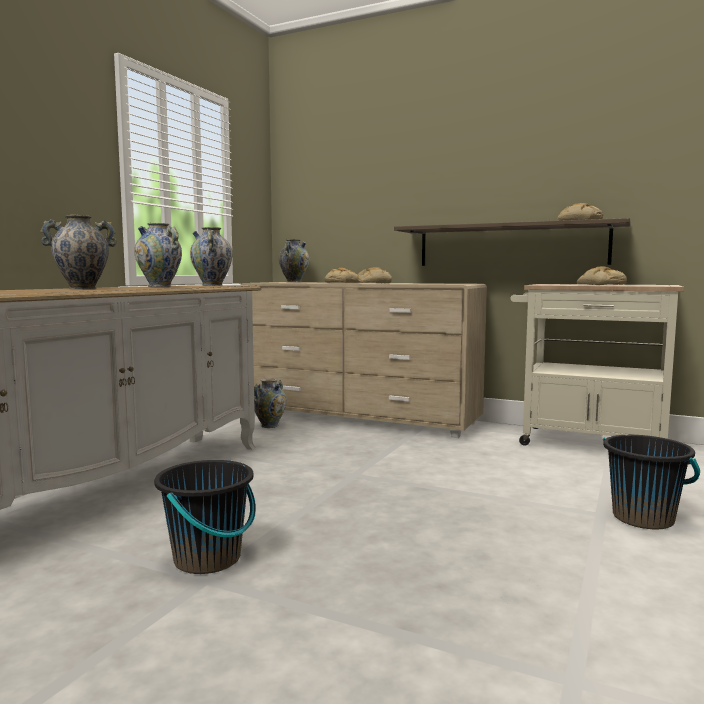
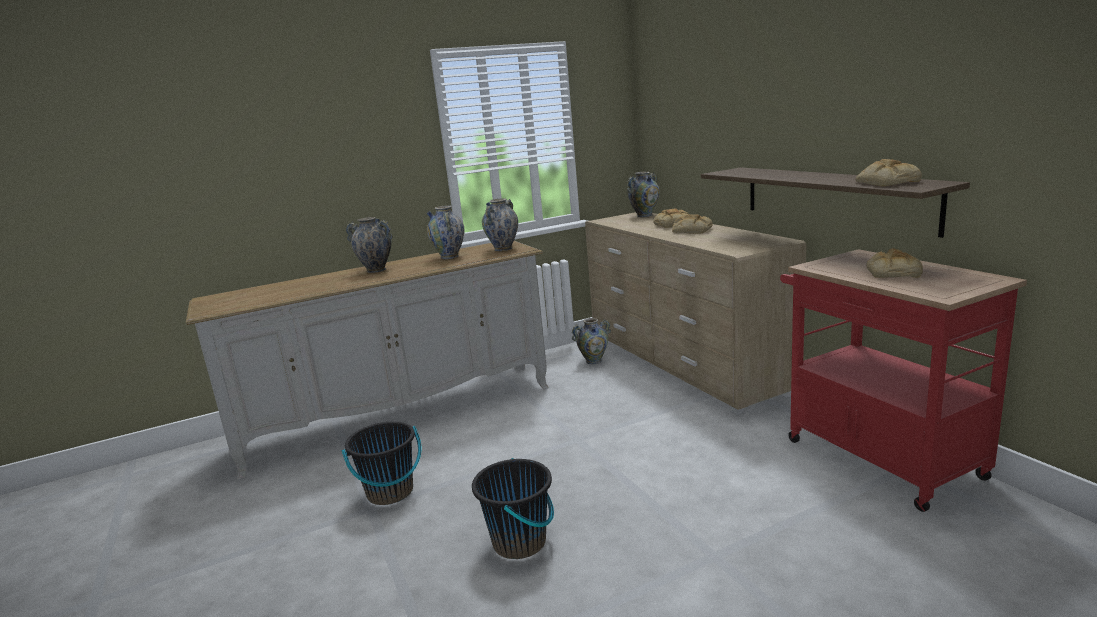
camera: 40 degrees right, 10 degrees up
beige cart [511,284,684,446] -> red cart [780,249,1027,512]
black bucket [603,435,700,529] -> black bucket moved to [472,458,554,559]

